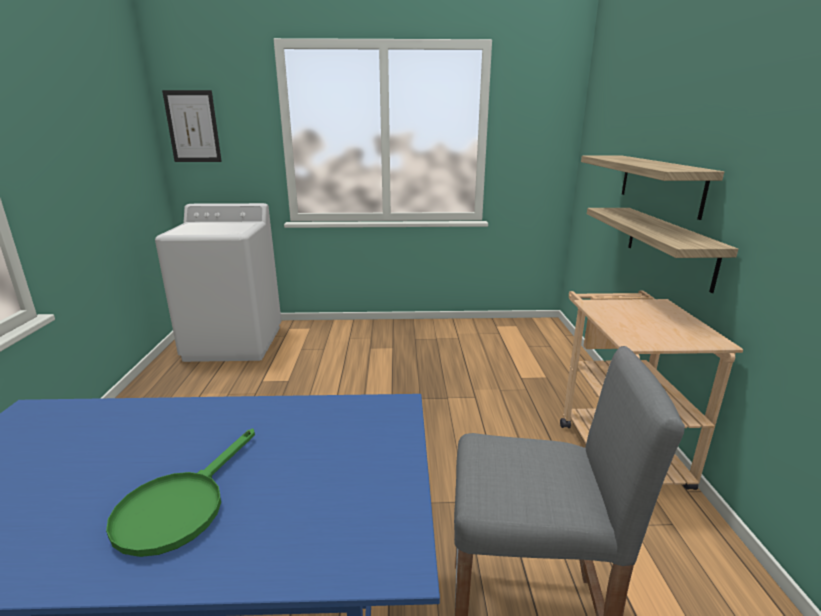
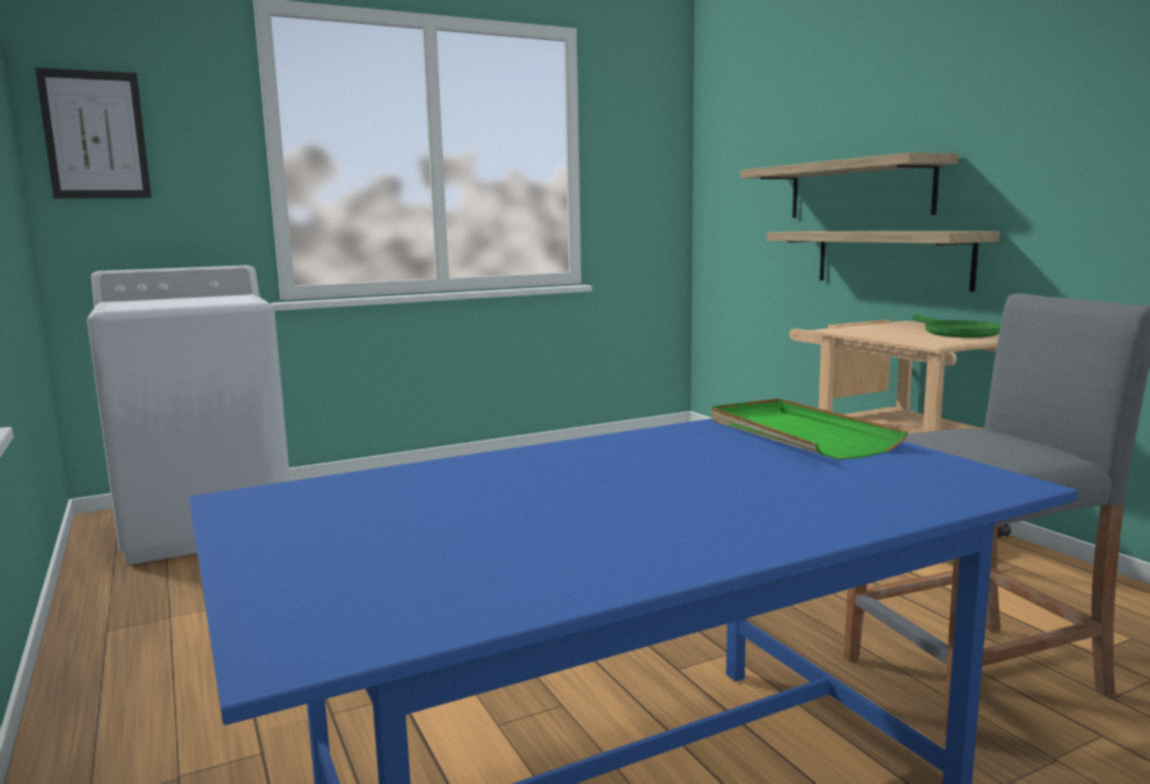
camera: 25 degrees left, 10 degrees down
green frying pan [106,428,255,557] -> green frying pan moved to [913,315,1001,338]
none -> green tray [711,398,908,460]

